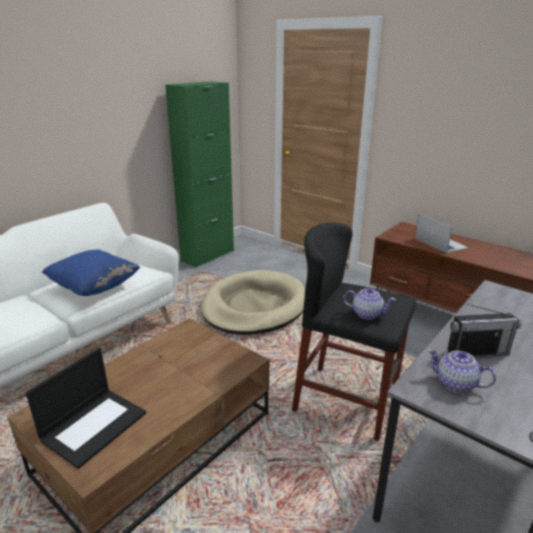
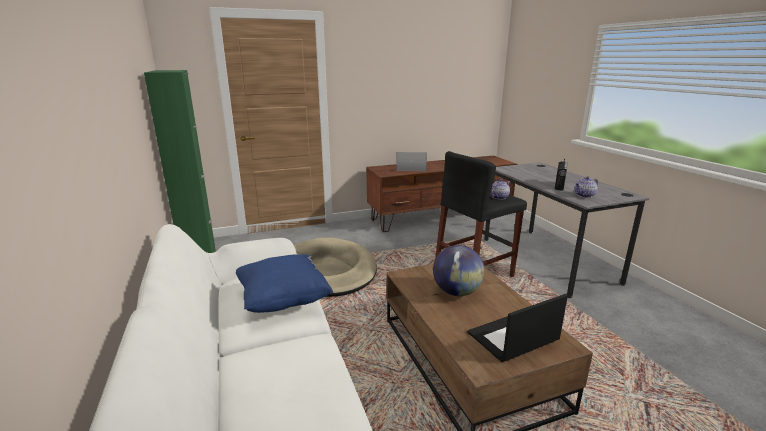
camera: 60 degrees left, 5 degrees down
laptop [26,348,146,469] -> laptop turned 90 degrees counterclockwise [468,294,568,362]
none -> globe [433,245,484,296]

